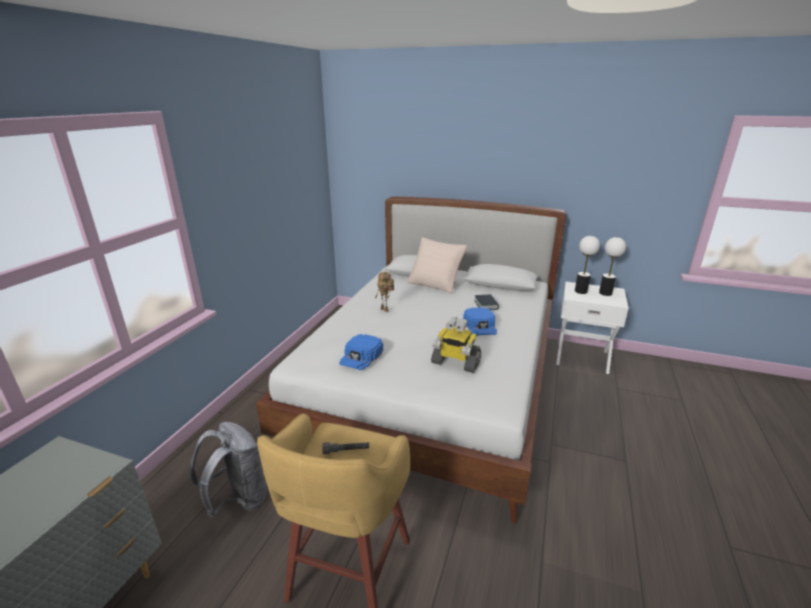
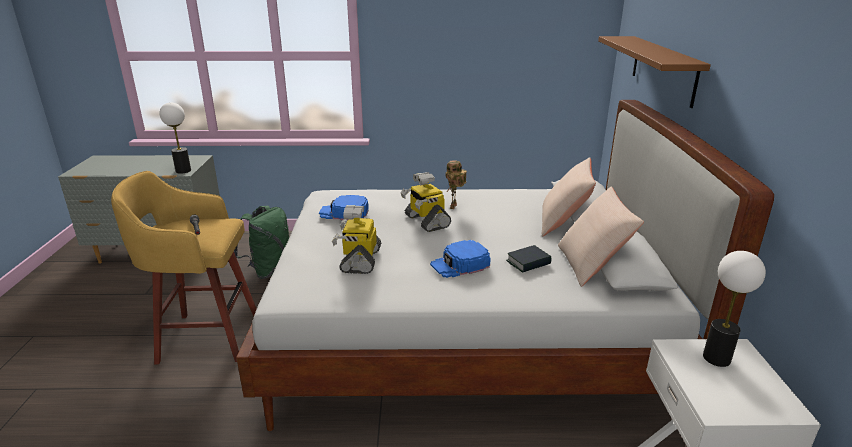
camera: 70 degrees right, 0 degrees up
grey backpack [190,422,266,517] -> green backpack [234,206,289,279]
table lamp [599,237,626,296] -> table lamp moved to [159,102,191,174]
none -> toy robot [401,172,451,232]
none -> beige pillow [558,187,644,287]
none -> brown shelf [598,36,711,108]

